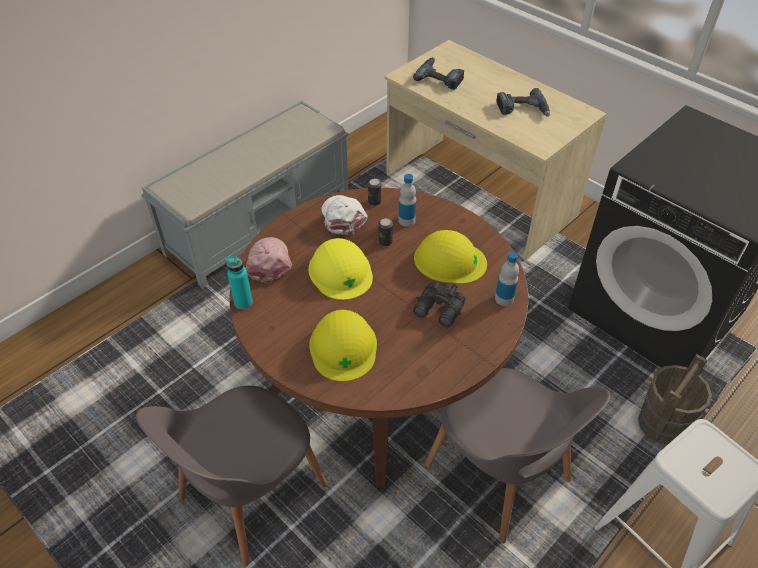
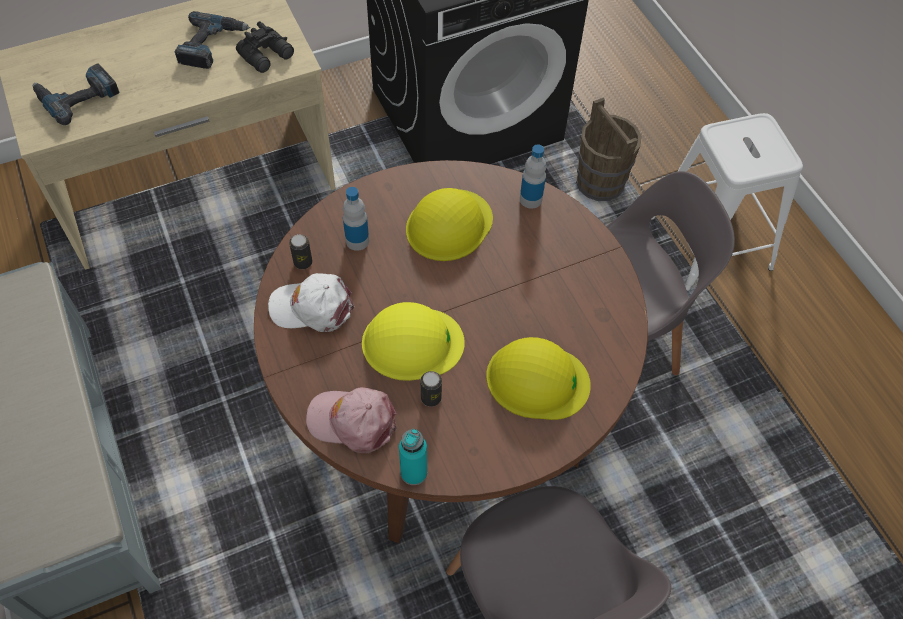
camera: 70 degrees left, 10 degrees up
can [379,218,393,246] -> can moved to [421,371,442,407]
black binoculars [413,281,466,327] -> black binoculars moved to [236,21,294,73]

